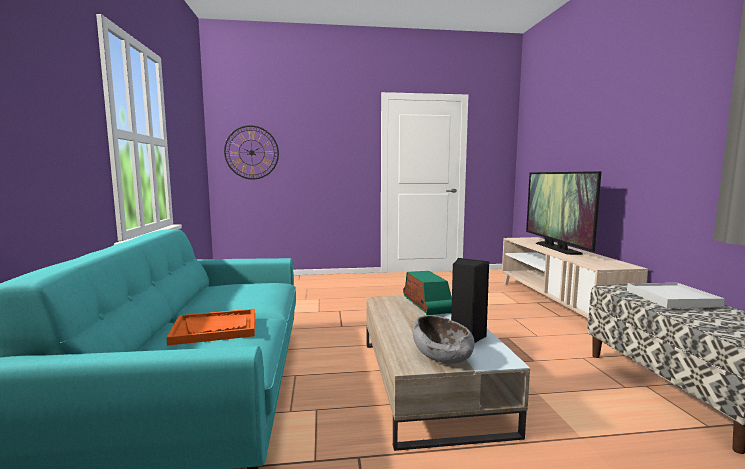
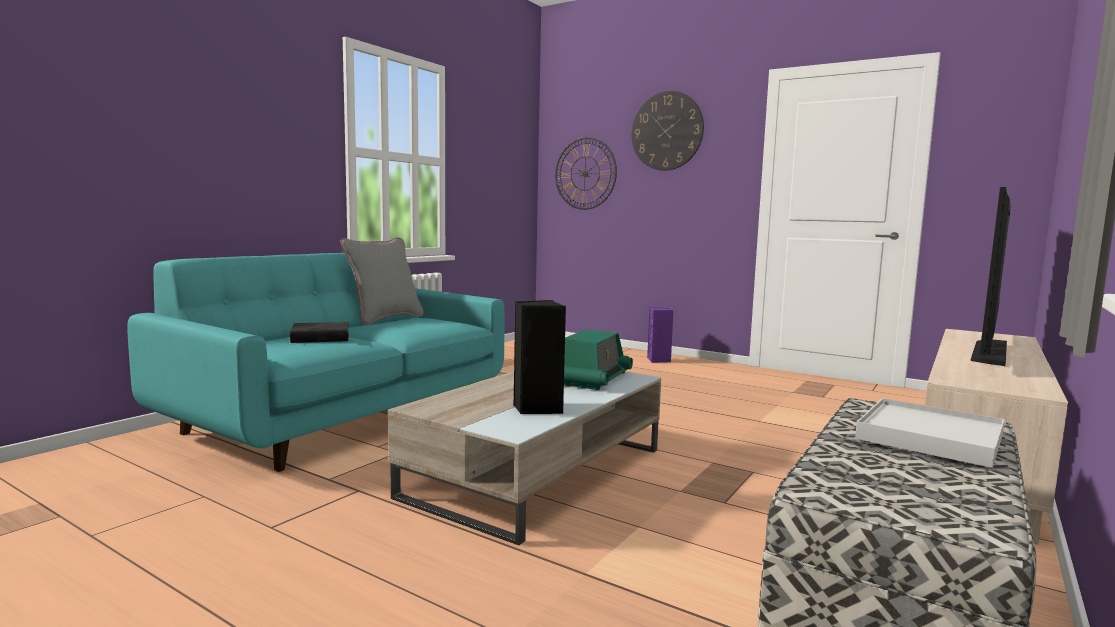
camera: 40 degrees right, 0 degrees up
orange tray [166,309,255,346] -> black book [290,322,349,343]
grey bowl [413,315,475,364] -> none
none -> grey pillow [340,237,424,325]
none -> wall clock [631,91,704,171]
none -> purple speaker [647,307,673,363]

